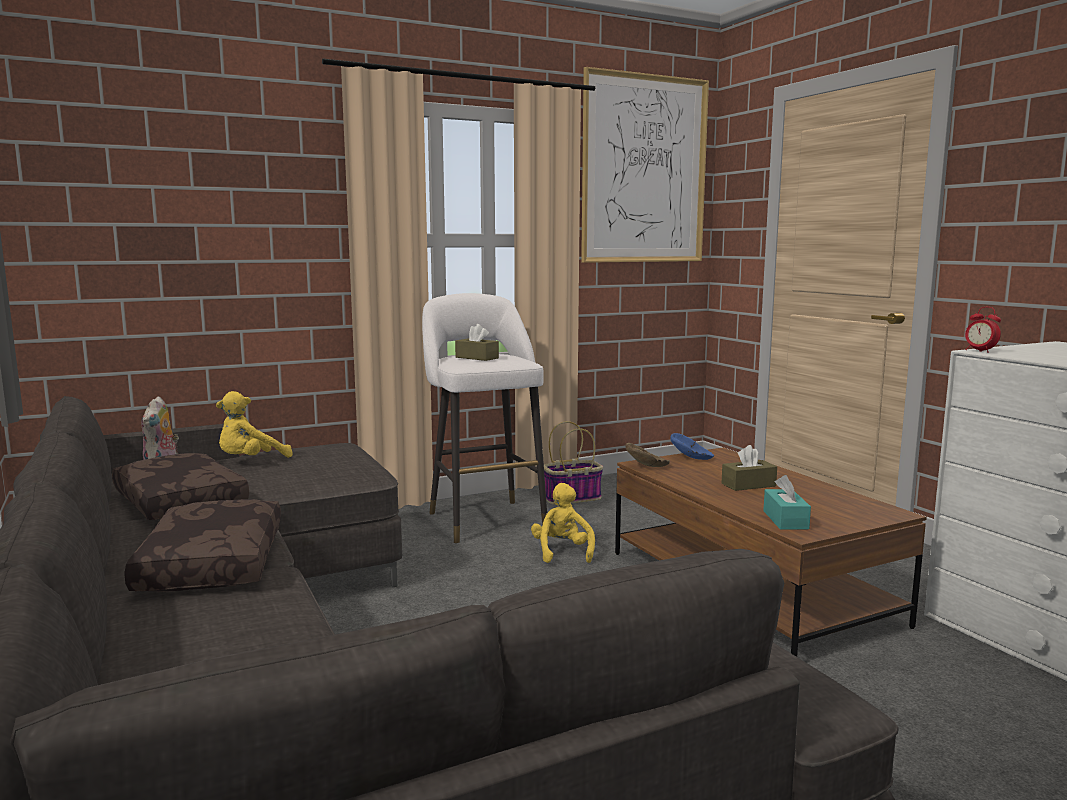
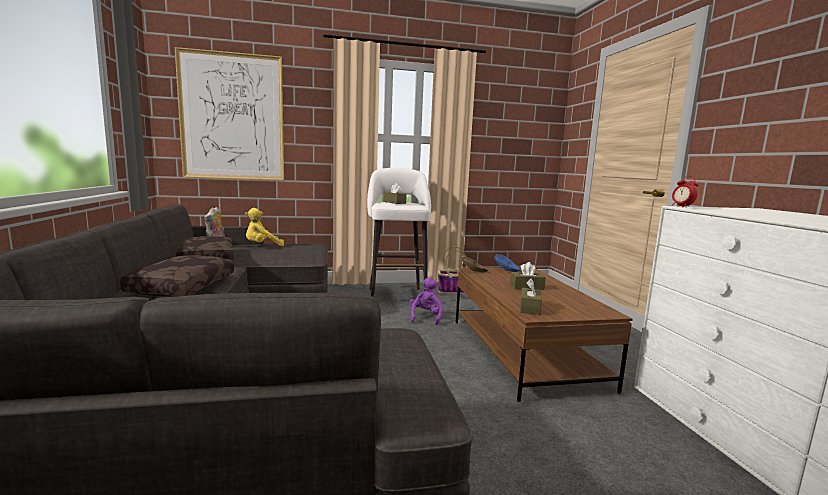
camera: 15 degrees right, 0 degrees up
yellow plush toy [531,483,595,563] -> purple plush toy [410,277,443,325]
picture [581,67,709,263] -> picture moved to [175,47,284,181]
turquoise tissue box [763,475,811,530] -> brown tissue box [520,279,542,315]

